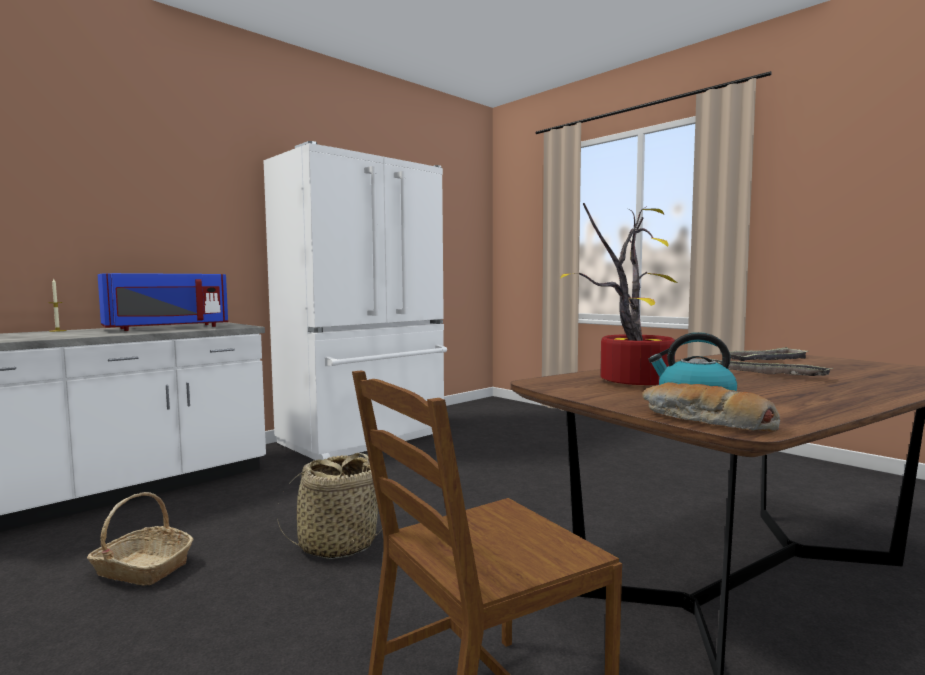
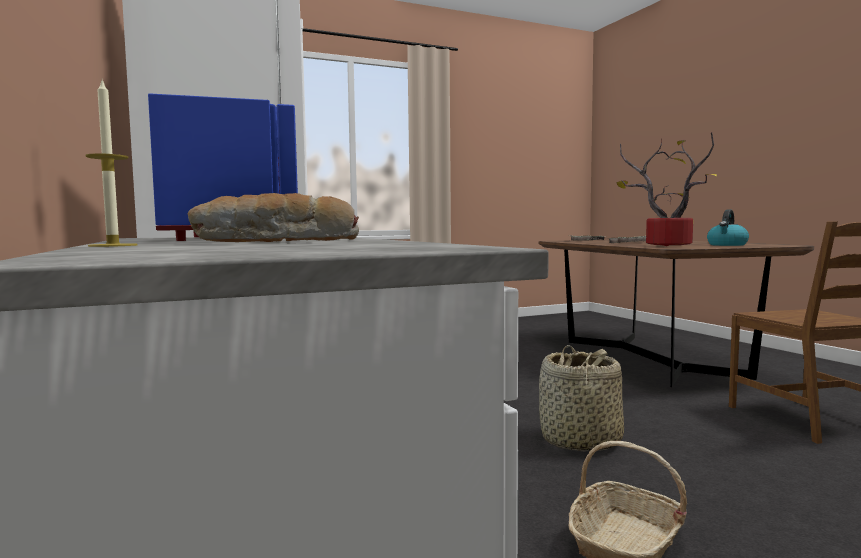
camera: 70 degrees left, 0 degrees up
bread [643,382,780,432] -> bread moved to [188,193,359,242]

